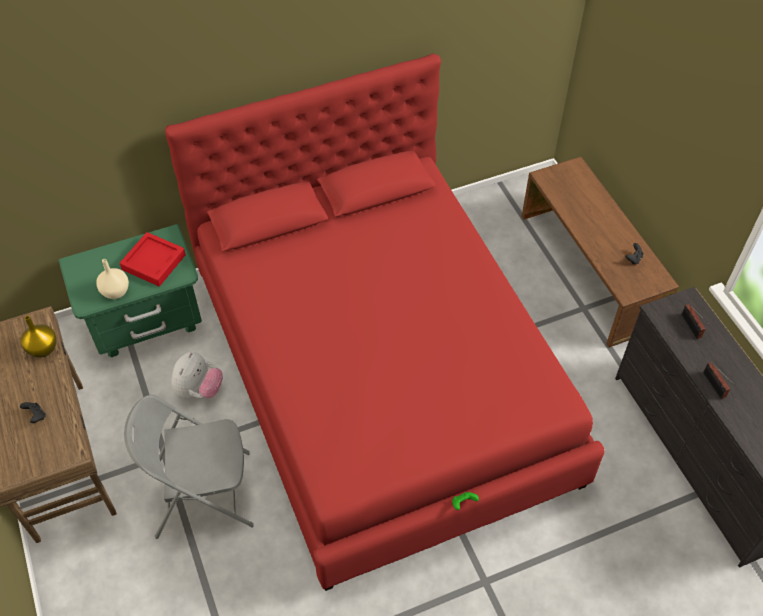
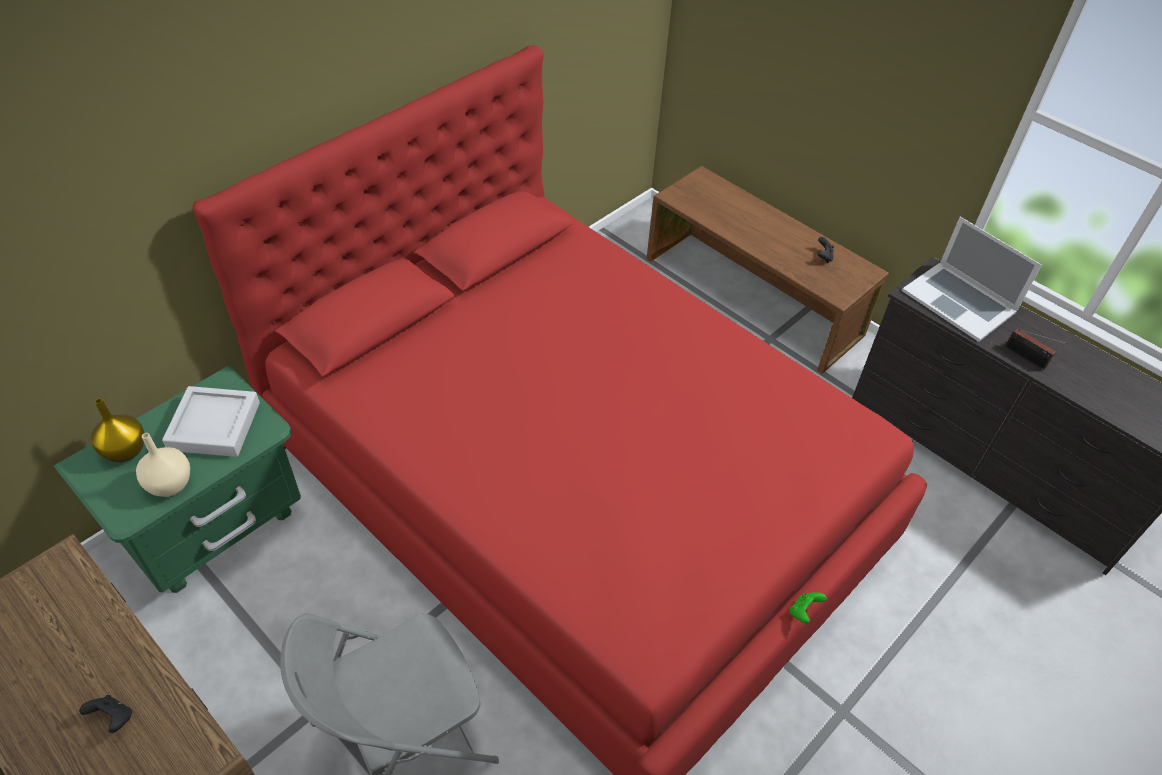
camera: 25 degrees left, 5 degrees down
yellow vase [21,316,56,358] -> yellow vase moved to [91,398,145,462]
red tray [120,232,186,286] -> grey tray [162,386,260,457]
plush toy [171,352,223,398] -> none
radio [681,304,710,339] -> laptop [902,217,1042,342]

